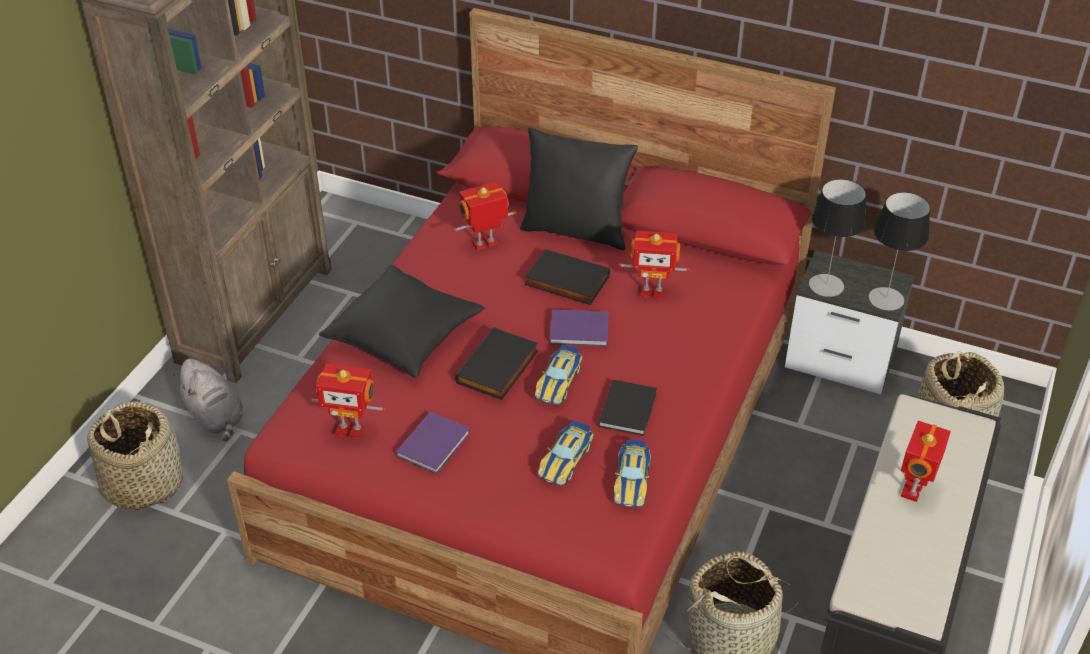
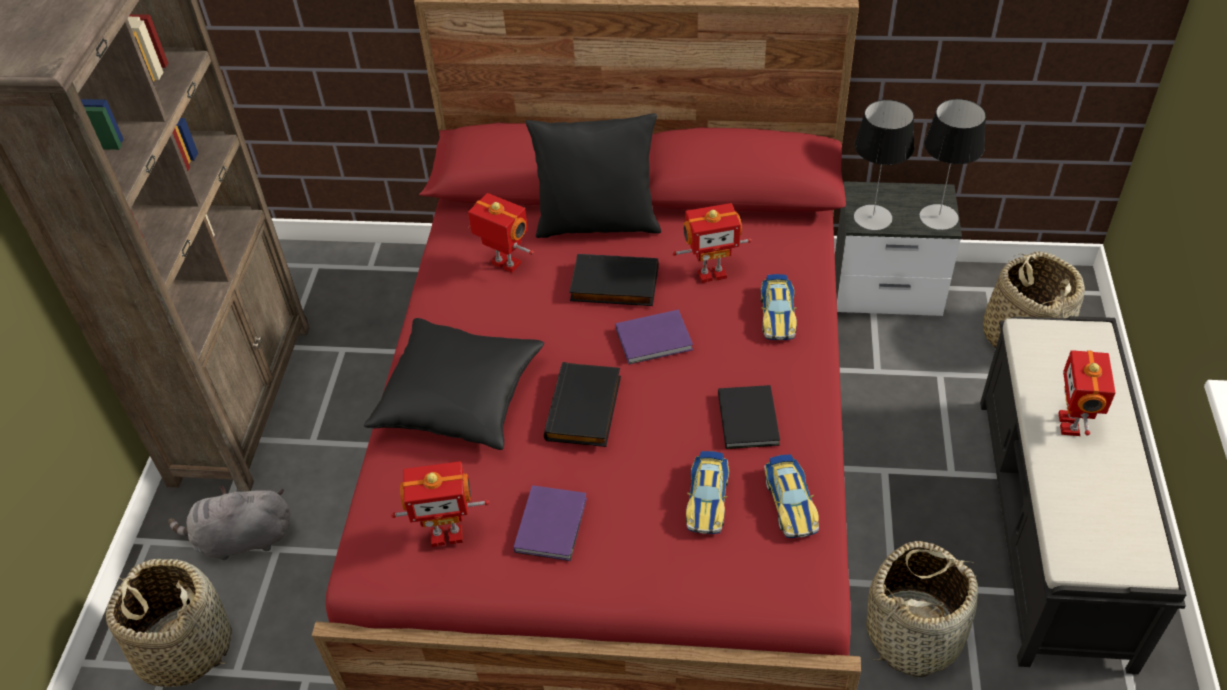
camera: 15 degrees left, 5 degrees up
grey plush toy [173,359,243,441] -> grey plush toy turned 135 degrees clockwise [168,486,290,560]
toy robot [453,182,516,251] -> toy robot turned 75 degrees clockwise [468,193,534,273]
toy car [535,345,582,405] -> toy car moved to [761,274,797,340]

